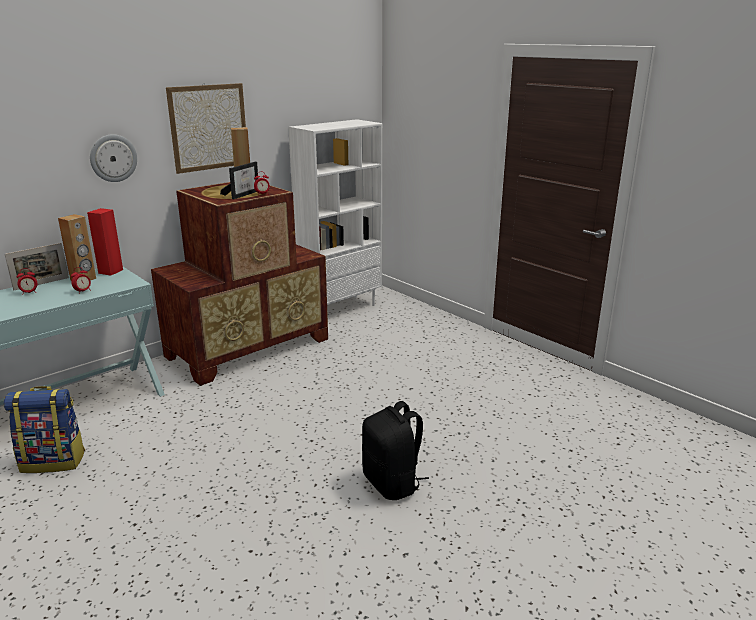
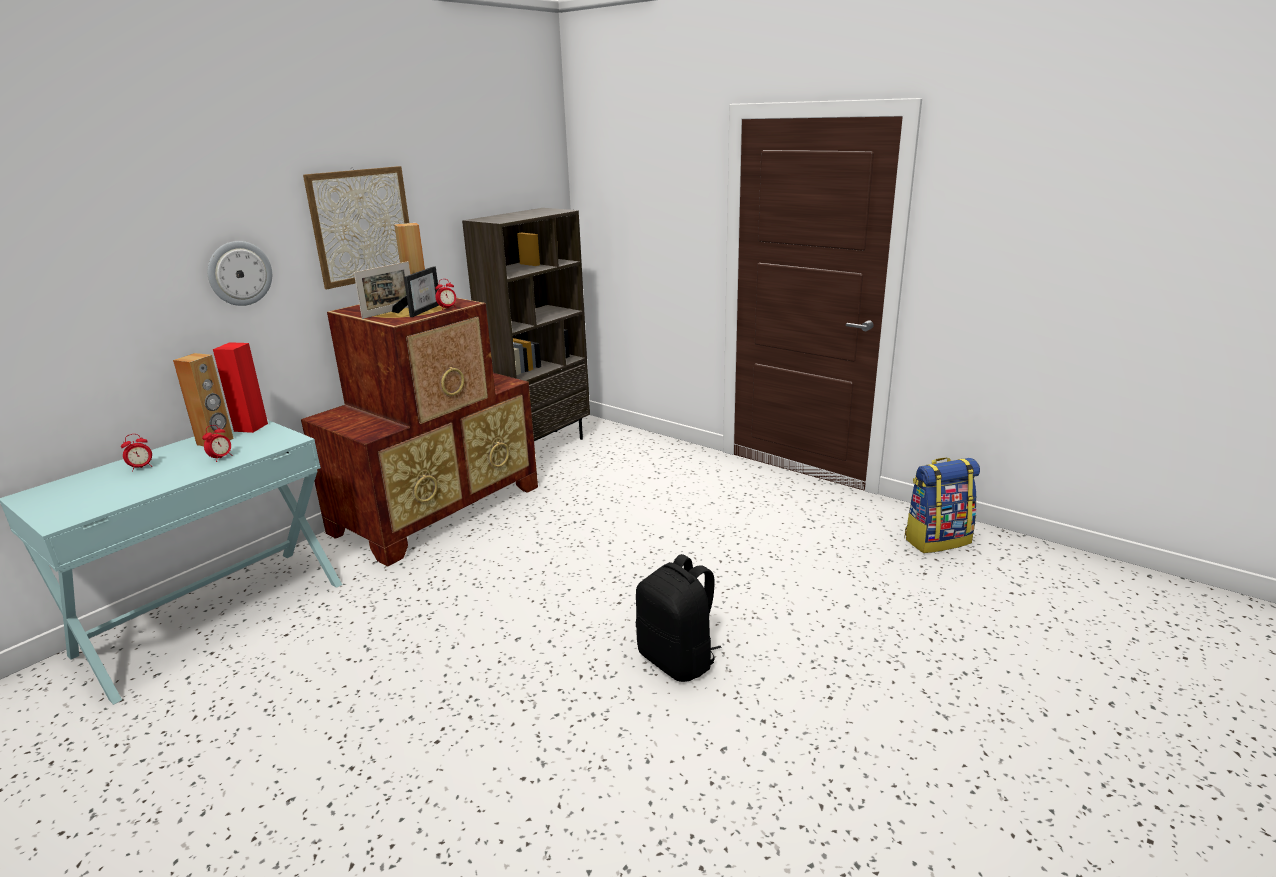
camera: 10 degrees left, 0 degrees up
backpack [3,386,85,473] -> backpack moved to [904,457,980,553]
picture frame [5,243,69,290] -> picture frame moved to [354,261,410,319]
white bookcase [288,119,382,306] -> brown bookcase [462,208,590,441]

